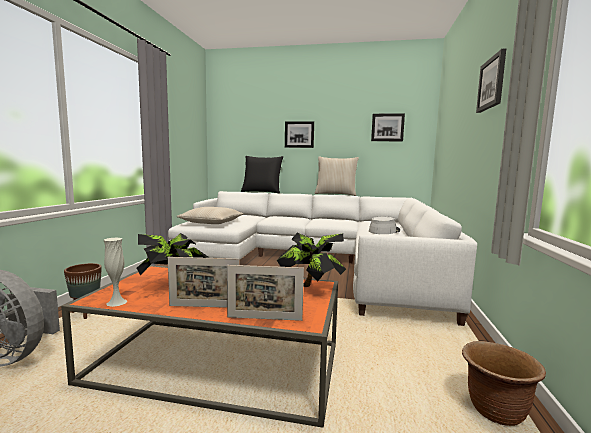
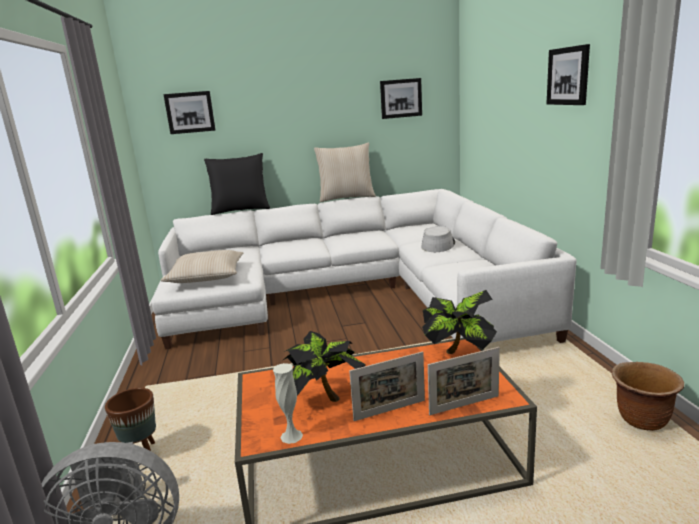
camera: 20 degrees left, 10 degrees up
picture [285,121,314,148] -> picture moved to [163,91,216,134]

